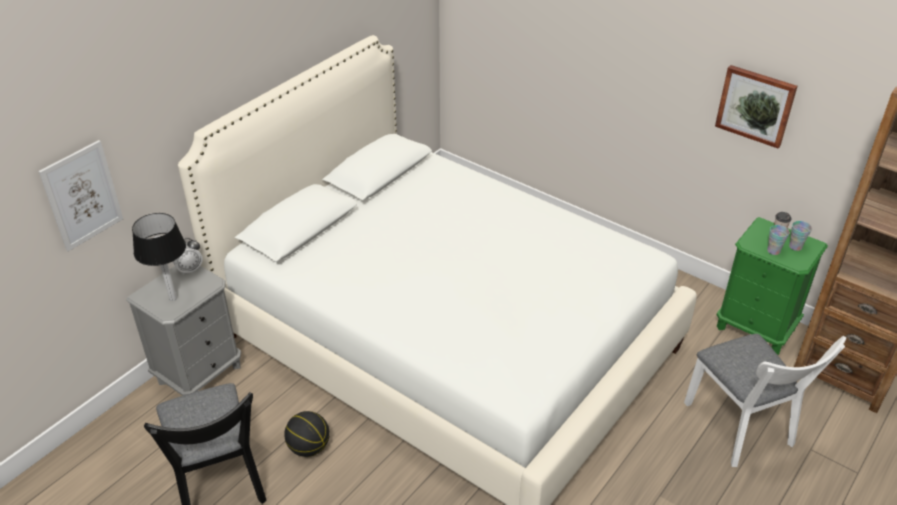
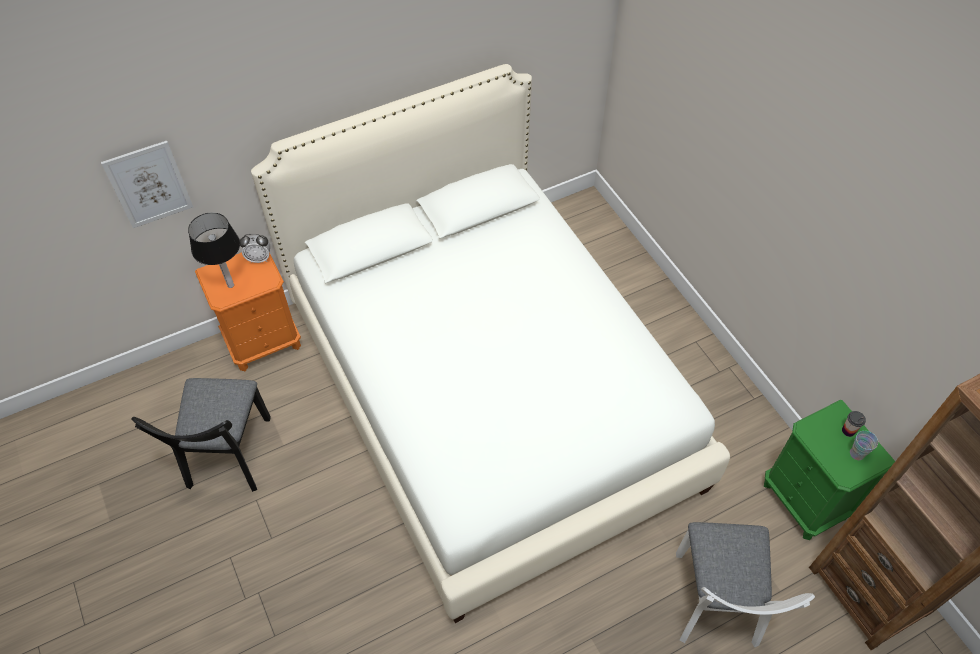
camera: 25 degrees right, 15 degrees up
grey nightstand [126,266,241,396] -> orange nightstand [195,252,301,372]
basketball [284,411,330,457] -> none
picture [715,65,797,148] -> none
cup [767,225,790,255] -> none

